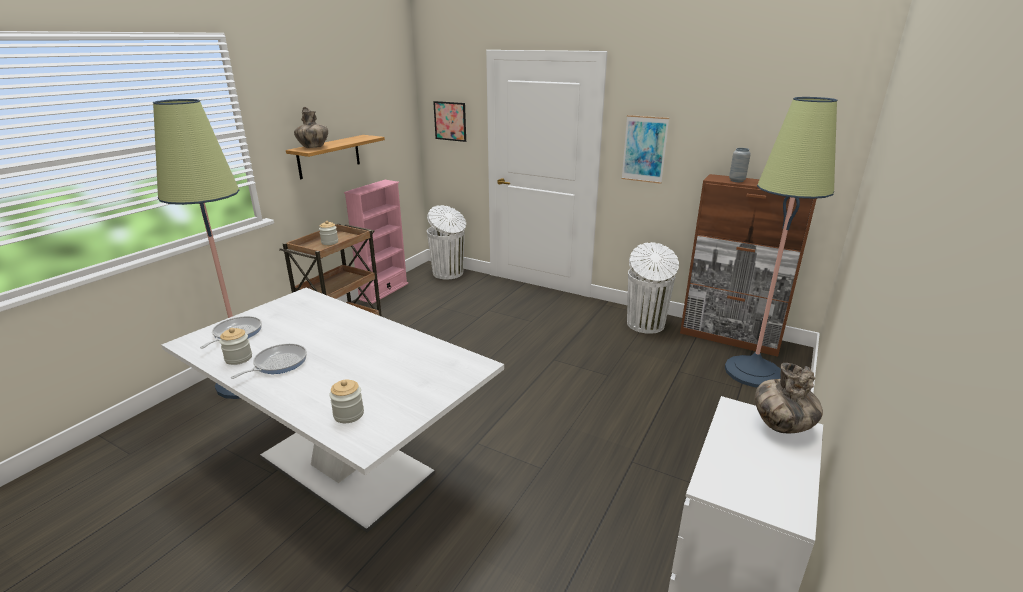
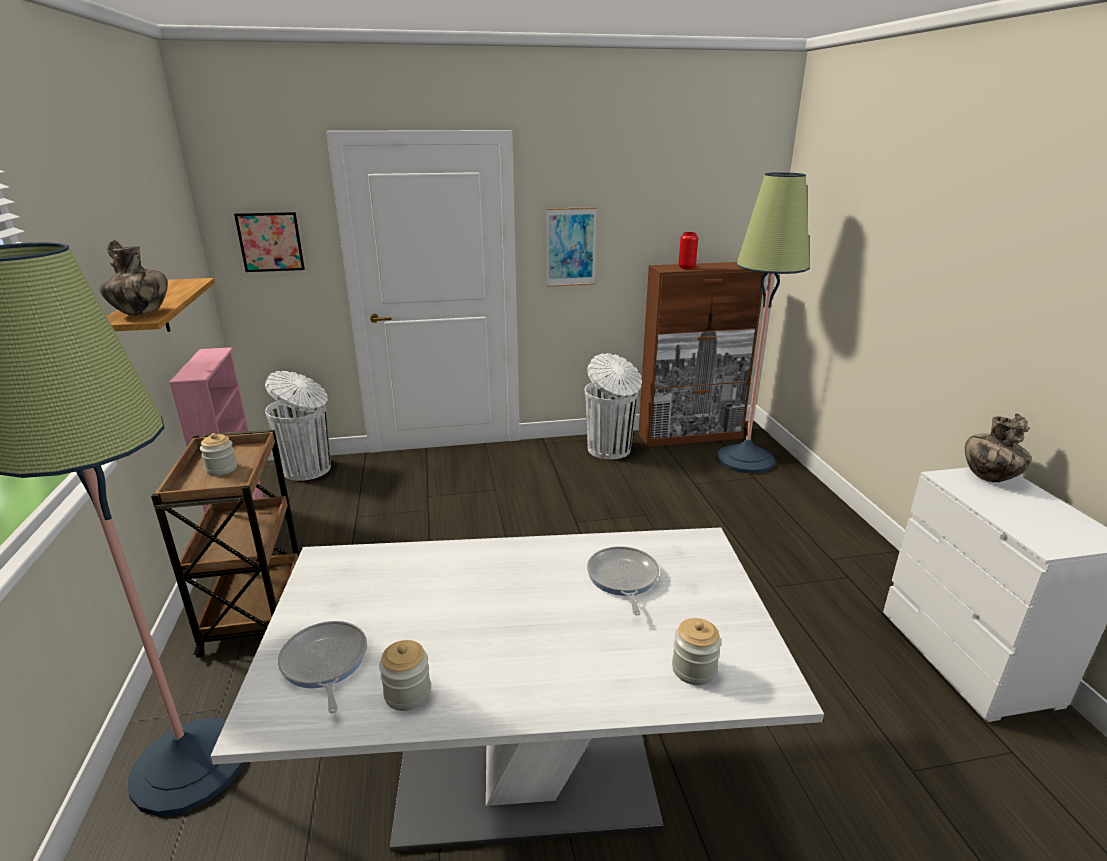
camera: 40 degrees left, 0 degrees up
frying pan [231,343,307,379] -> frying pan moved to [587,546,659,615]
grey vase [729,148,751,182] -> red vase [678,232,698,269]

